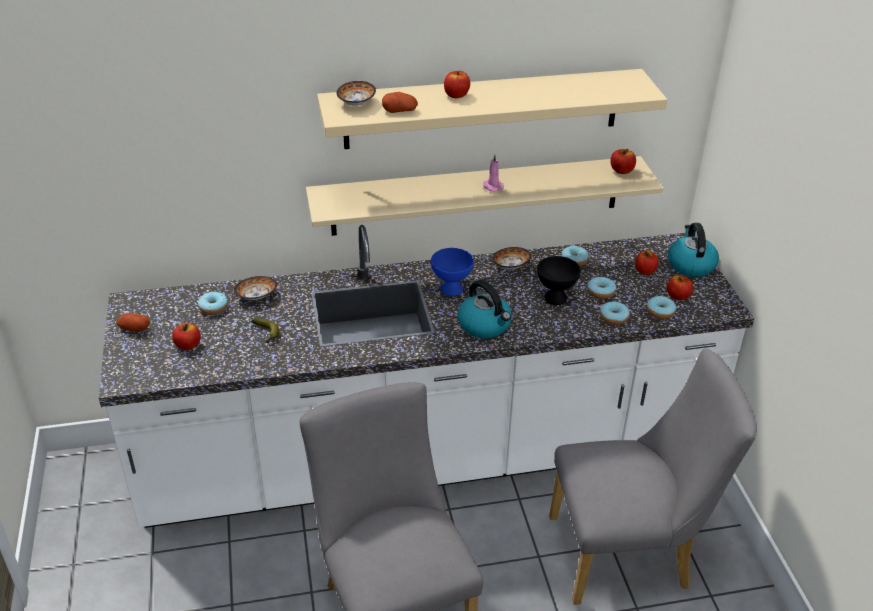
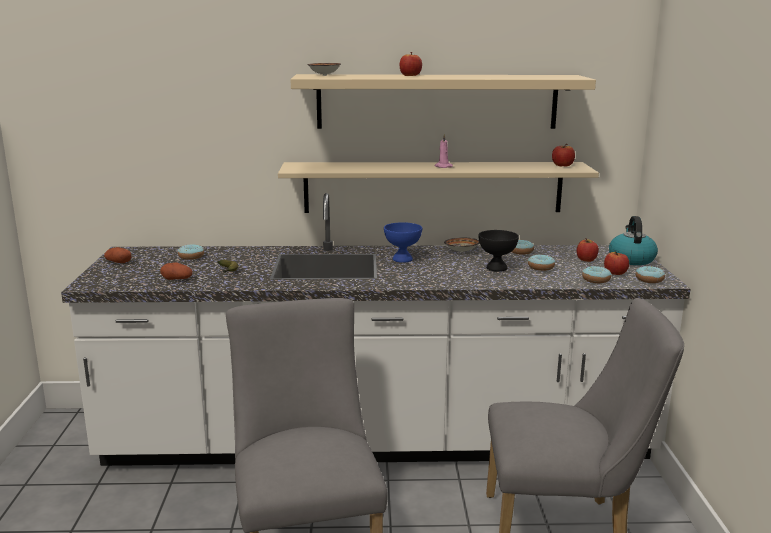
camera: 10 degrees right, 20 degrees down
apple [172,323,201,350] -> none
bowl [234,276,277,300] -> none
potato [382,92,418,113] -> potato moved to [160,262,193,280]
kettle [458,280,512,338] -> none
donut [600,301,630,325] -> donut moved to [635,266,665,283]

